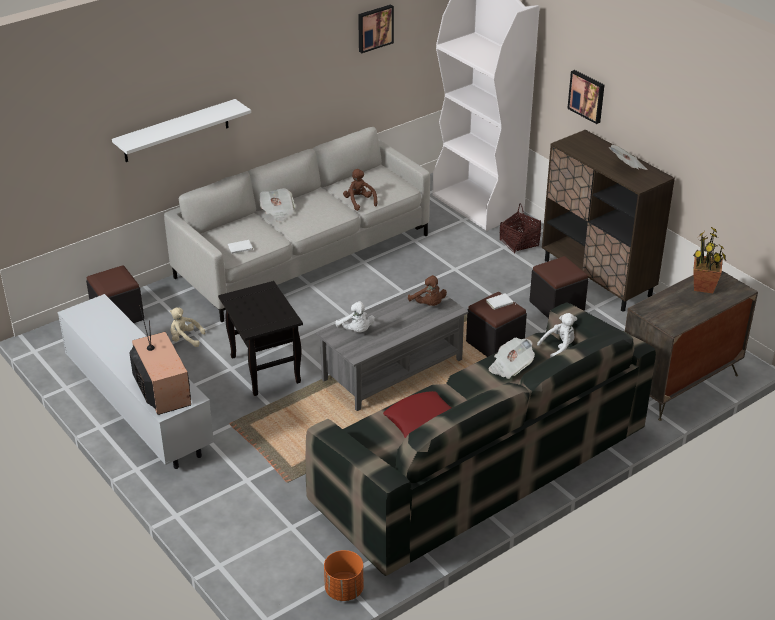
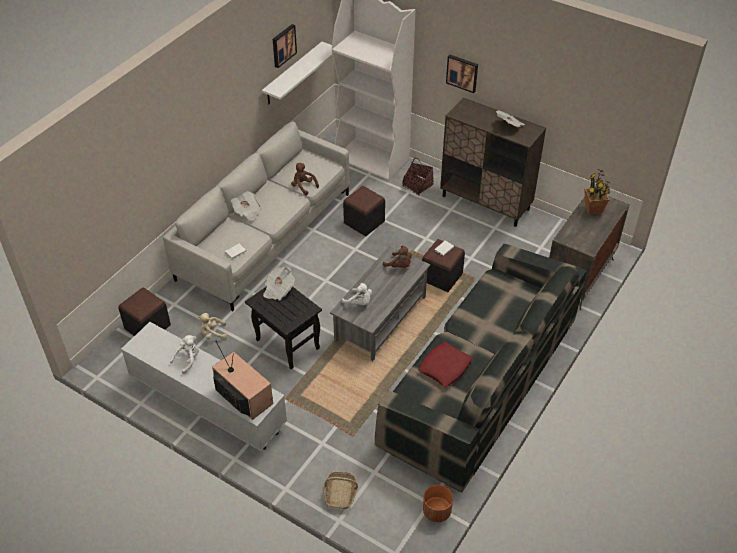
camera: 20 degrees left, 10 degrees up
white shelf [112,99,251,162] -> white shelf moved to [262,42,333,104]
newspaper [489,338,535,379] -> newspaper moved to [263,267,295,300]
black ottoman [529,256,588,318] -> black ottoman moved to [343,186,385,236]
white plush toy [537,313,577,358] -> white plush toy moved to [170,335,199,374]
none -> basket [324,471,358,509]

